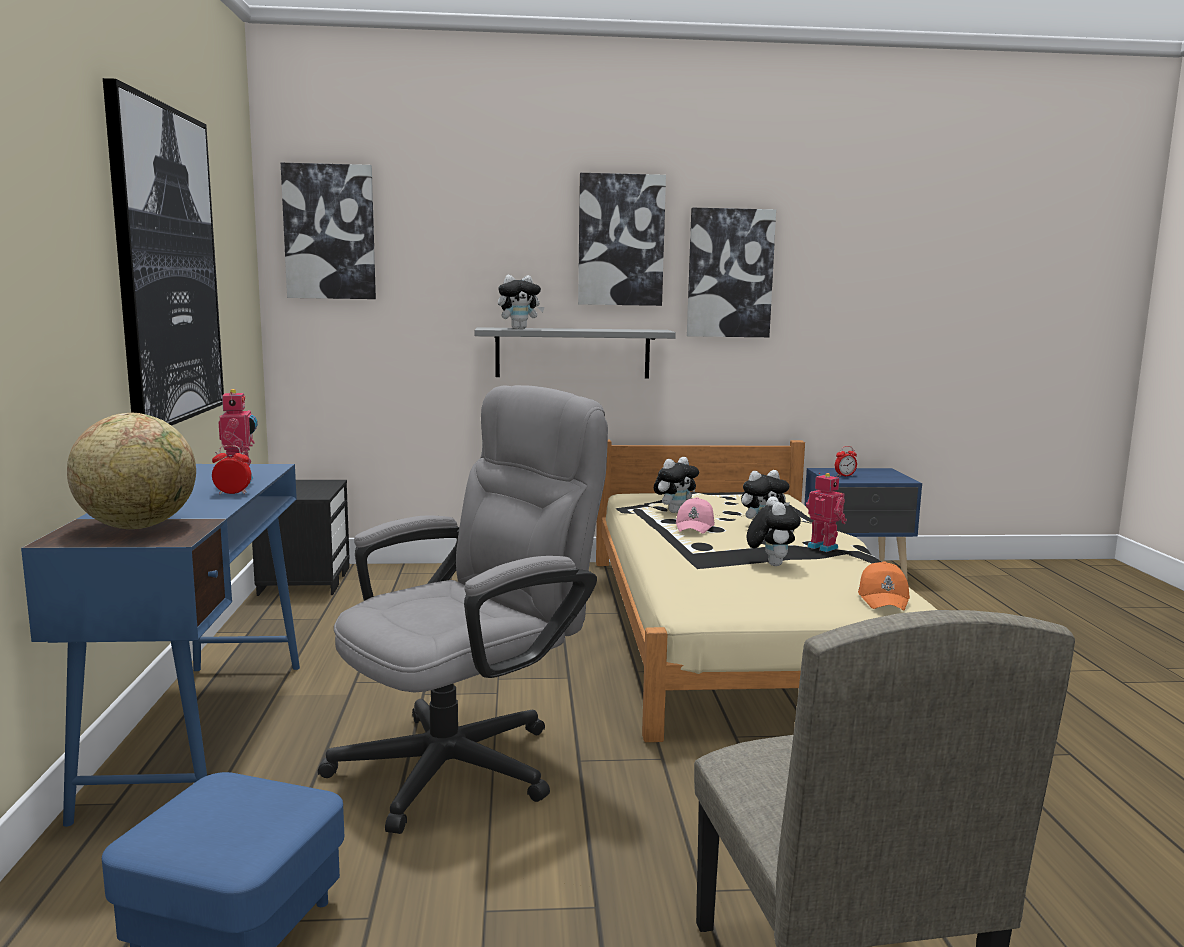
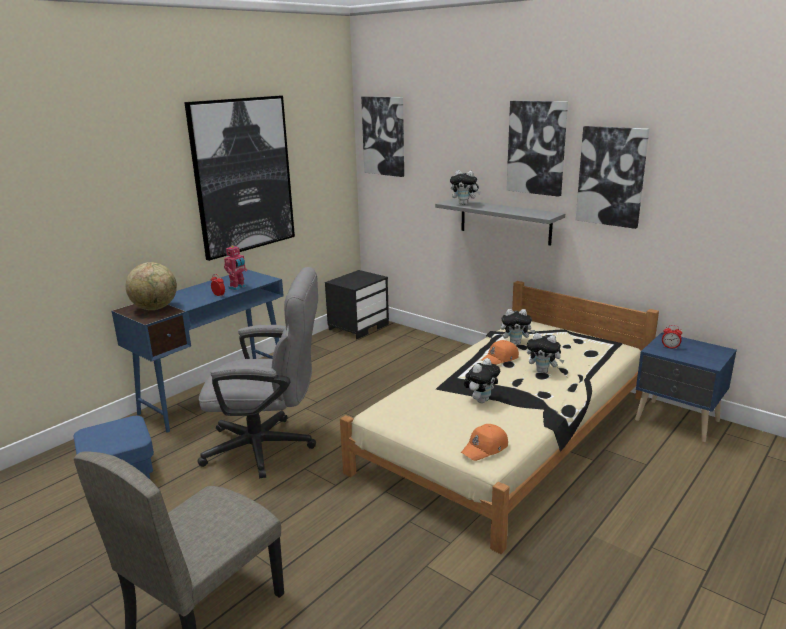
camera: 45 degrees right, 10 degrees up
pink cap [676,497,715,534] -> orange cap [481,340,519,365]
toy robot [806,473,847,552] -> none

